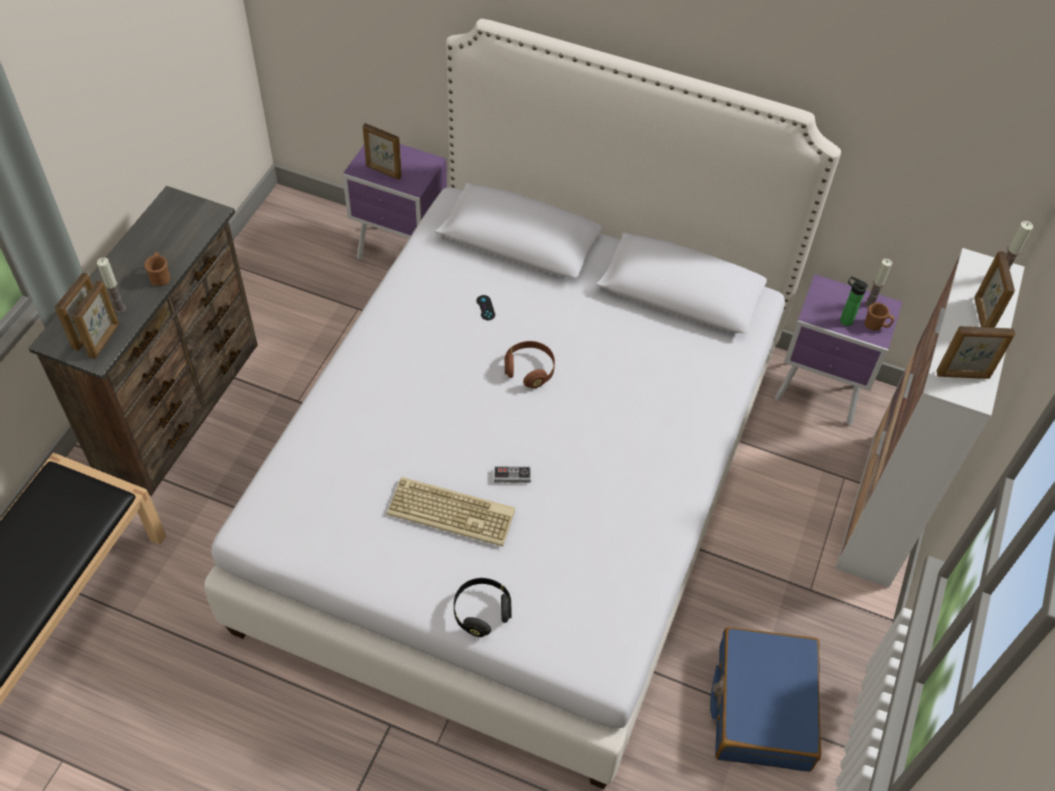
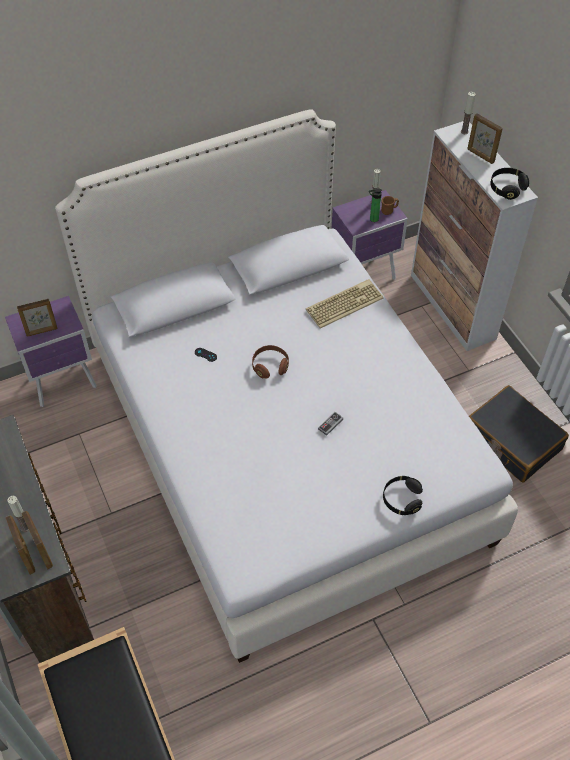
camera: 45 degrees left, 0 degrees up
brown mug [144,252,170,286] -> none
keyboard [387,477,515,547] -> keyboard moved to [306,279,383,328]
blue suitcase [710,627,821,772] -> black suitcase [469,385,569,483]
picture frame [936,326,1016,379] -> black headphones [490,168,529,200]

